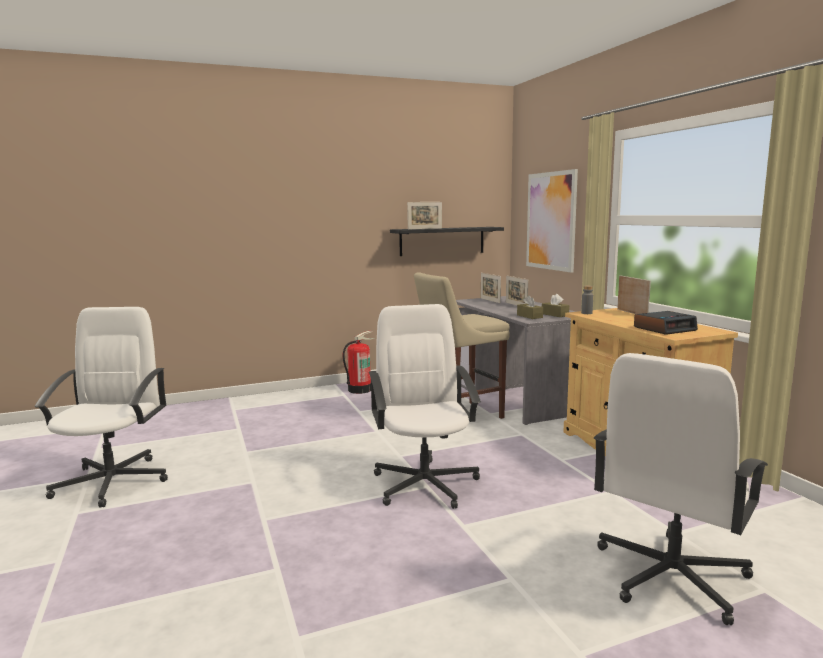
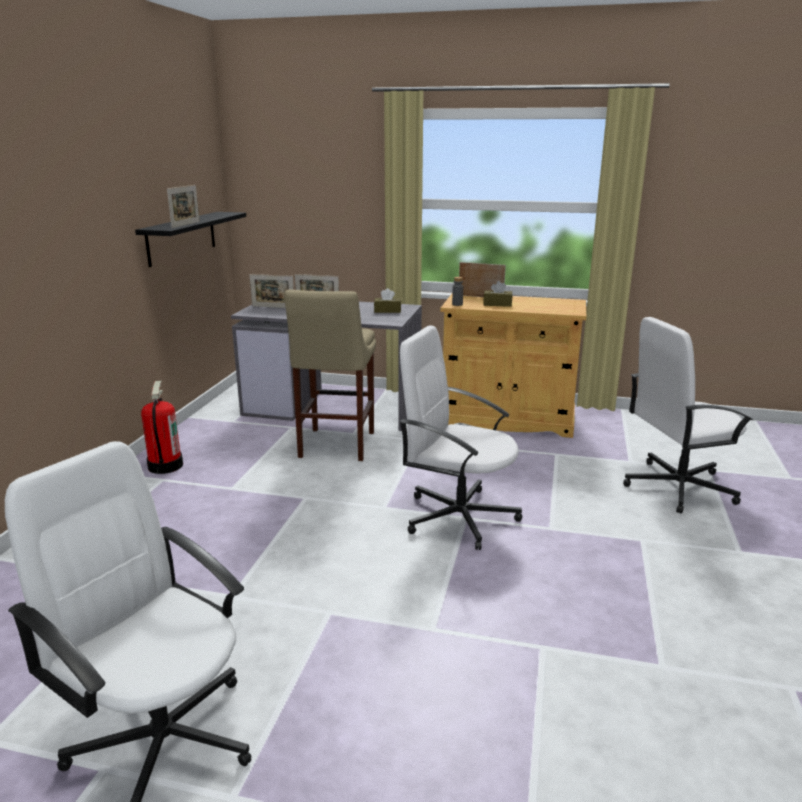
camera: 55 degrees left, 10 degrees up
brown tissue box [517,295,543,319] -> brown tissue box moved to [484,281,512,307]
picture [526,169,578,272] -> none
white office chair [594,353,768,625] -> white office chair turned 90 degrees clockwise [623,317,753,514]
alarm clock [634,311,698,335] -> none

